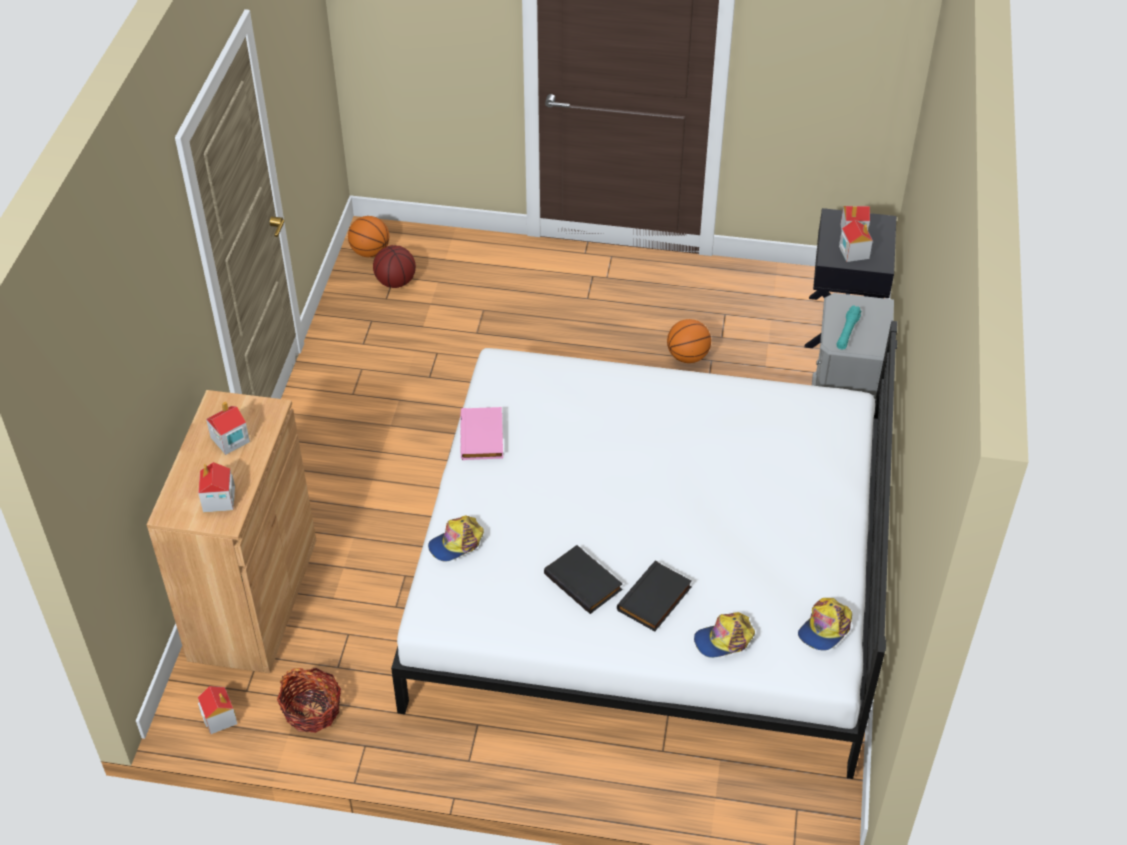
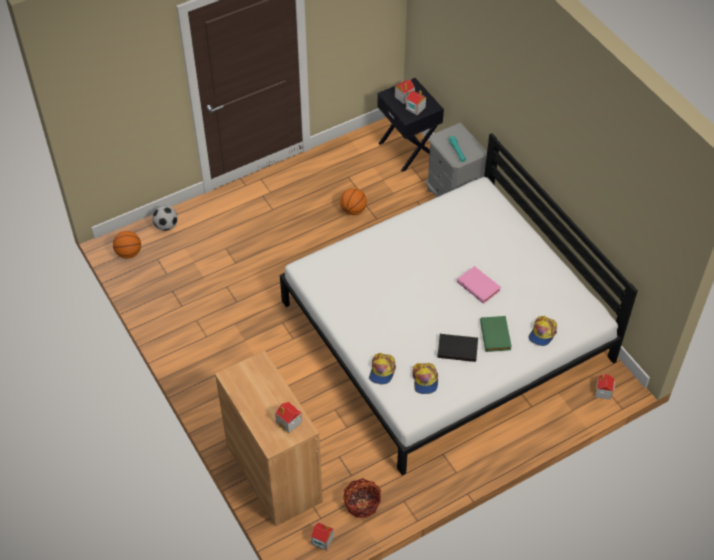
camera: 40 degrees left, 5 degrees up
toy house [206,401,250,455] -> toy house moved to [594,374,615,400]
basketball [373,245,416,288] -> none
pink book [460,407,503,460] -> pink book moved to [457,266,501,304]
black book [617,561,692,631] -> green book [480,316,512,352]
cap [798,598,852,651] -> cap moved to [412,363,438,394]
none -> football [152,206,178,231]

